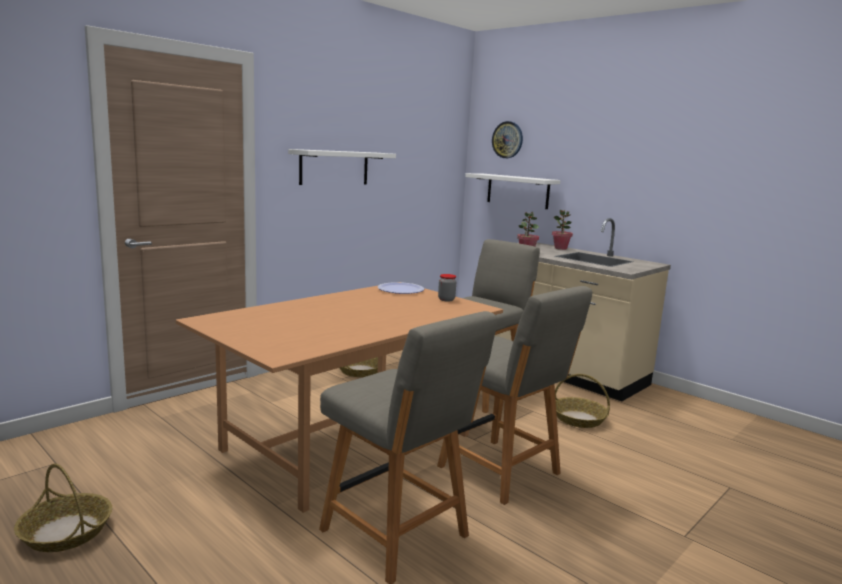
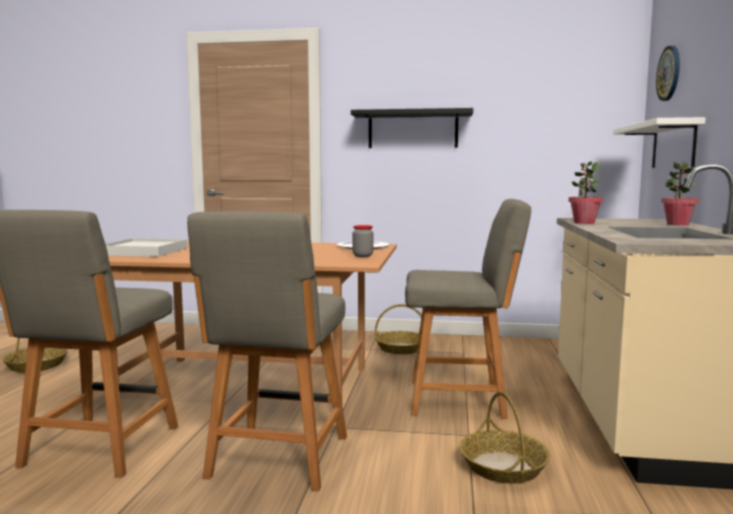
camera: 55 degrees right, 5 degrees down
white shelf [288,149,396,185] -> black shelf [351,108,473,148]
none -> white tray [106,238,187,257]

